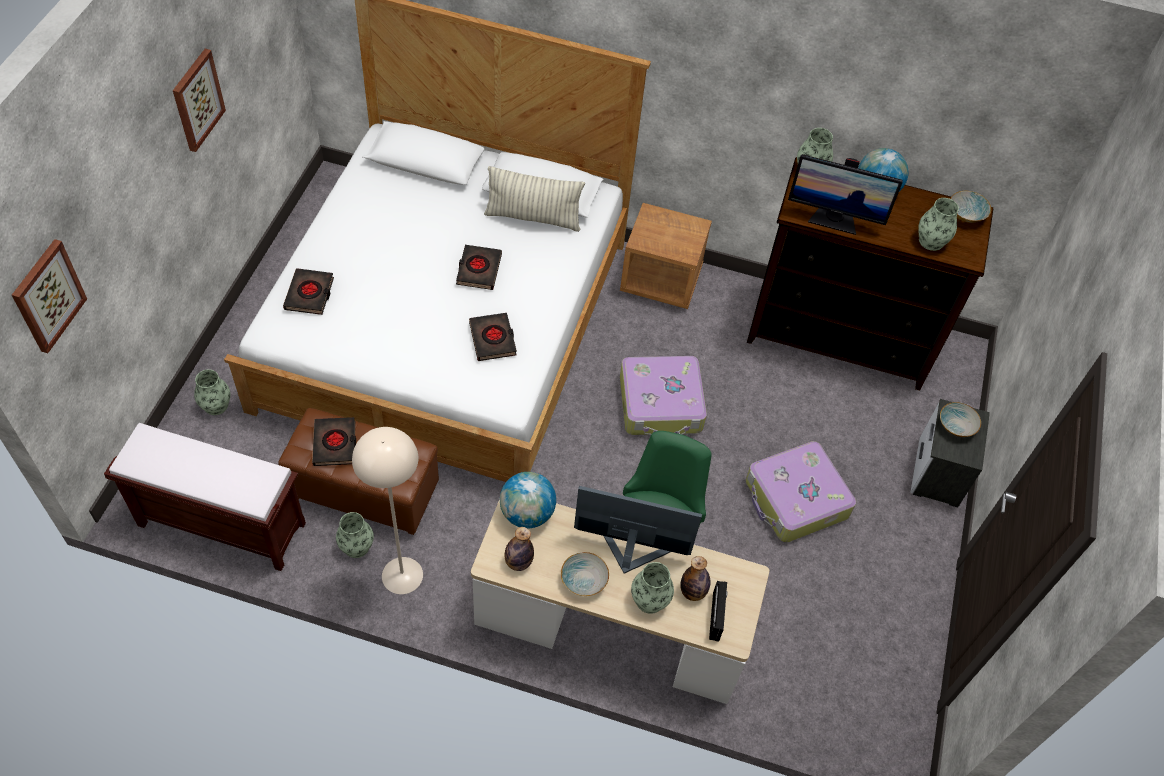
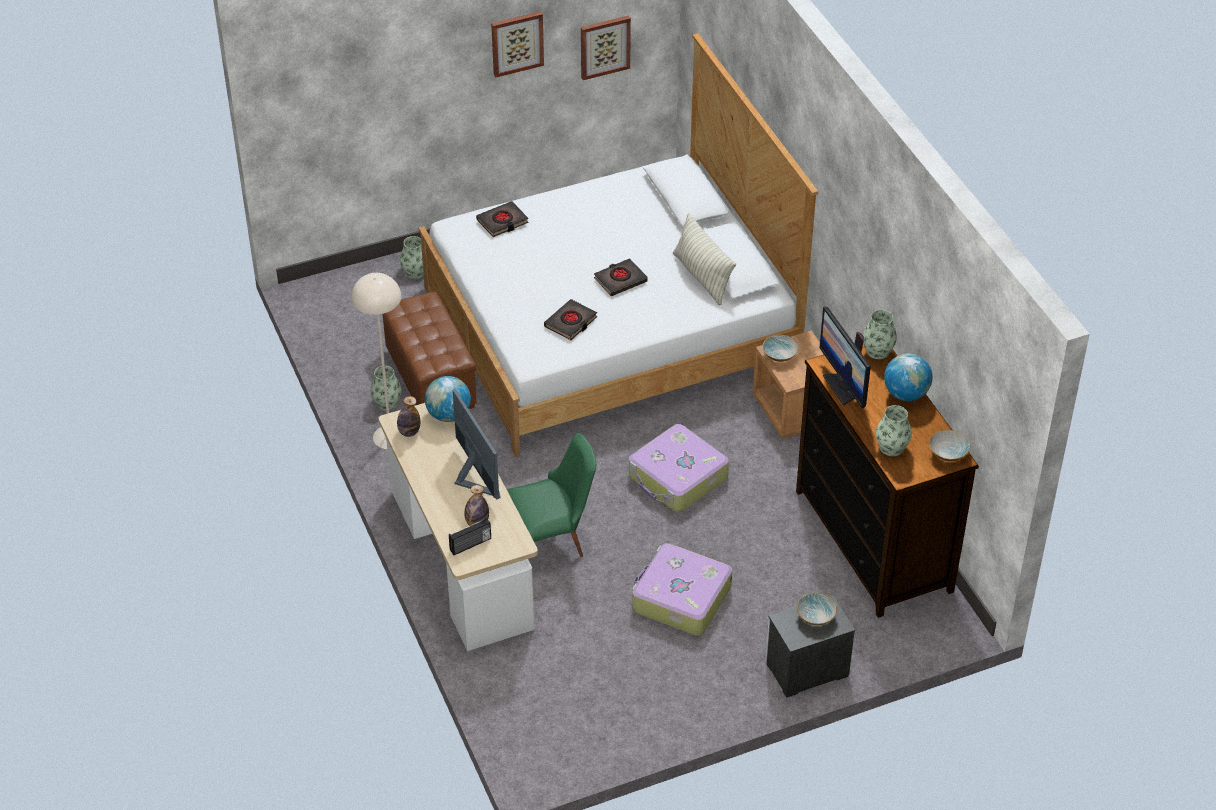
camera: 55 degrees right, 10 degrees down
picture [12,239,87,353] -> picture moved to [581,16,631,80]
brown bench [104,423,306,571] -> none
black book [312,417,356,466] -> none
bowl [561,552,609,596] -> bowl moved to [762,335,799,362]
vase [631,562,674,614] -> none

